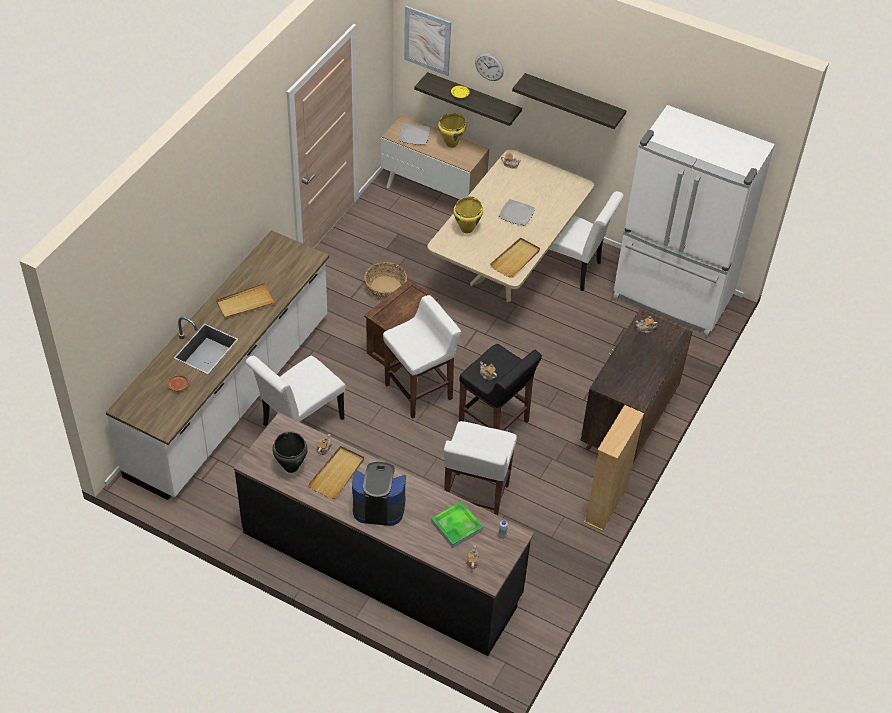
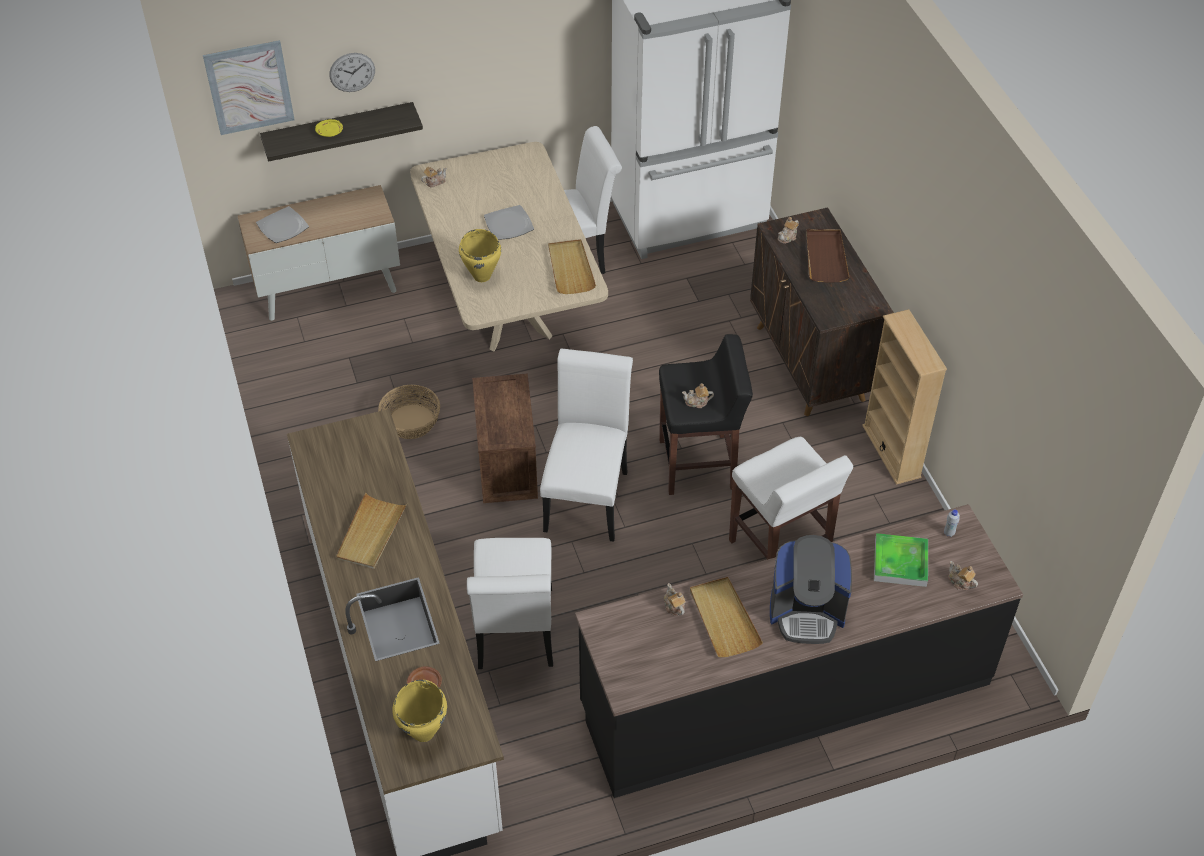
camera: 45 degrees left, 0 degrees up
black cooking pot [273,432,308,473] -> none
coffee machine [352,462,406,526] -> coffee machine turned 135 degrees counterclockwise [770,535,852,644]
white stool [383,295,461,419] -> white chair [540,349,633,542]
yellow cooking pot [438,113,467,148] -> yellow cooking pot moved to [392,680,447,742]
shelf [512,73,626,129] -> none
none -> brown tray [806,229,850,283]

